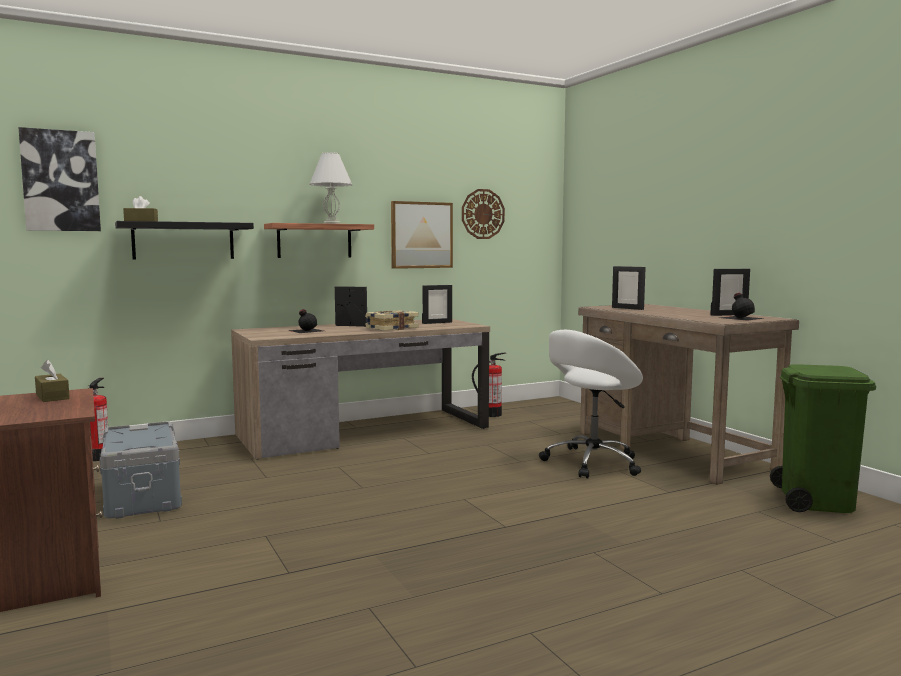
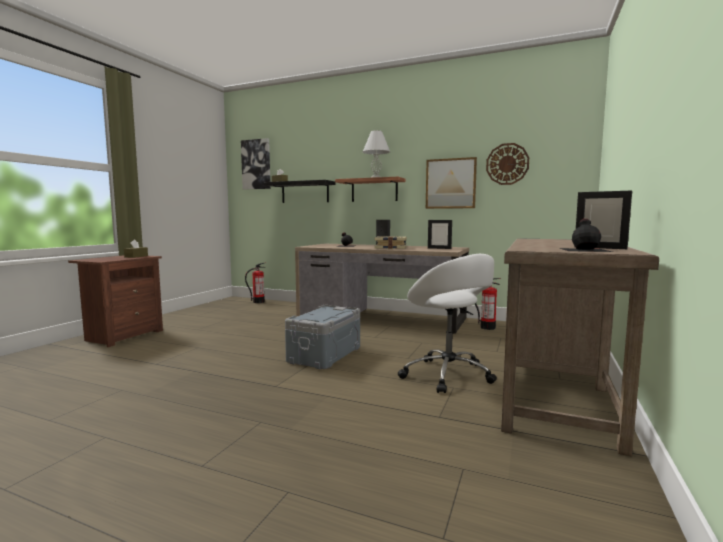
camera: 50 degrees right, 0 degrees up
grey storage box [100,422,182,519] -> grey storage box moved to [285,305,360,369]
white office chair [539,330,643,478] -> white office chair turned 135 degrees counterclockwise [398,254,497,393]
picture frame [612,266,646,310] -> none
green trash can [770,364,876,513] -> none

